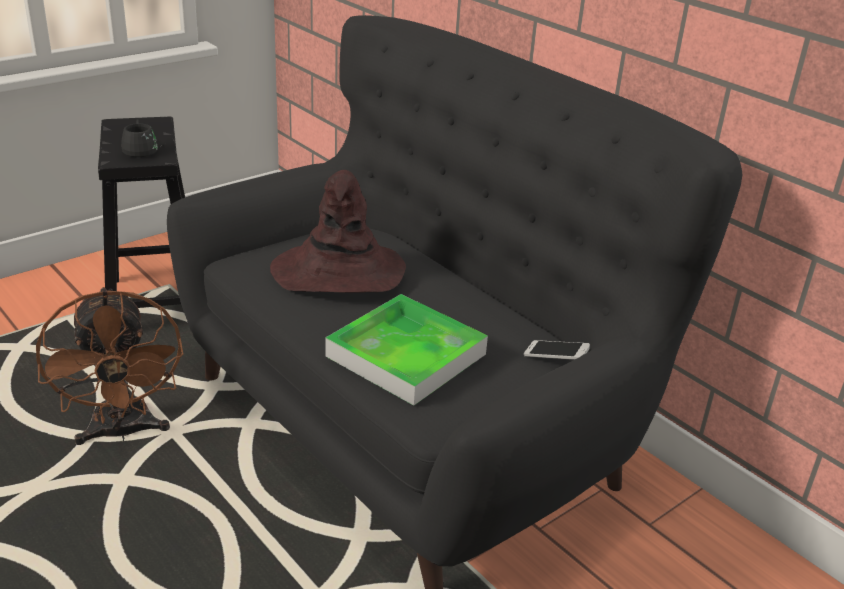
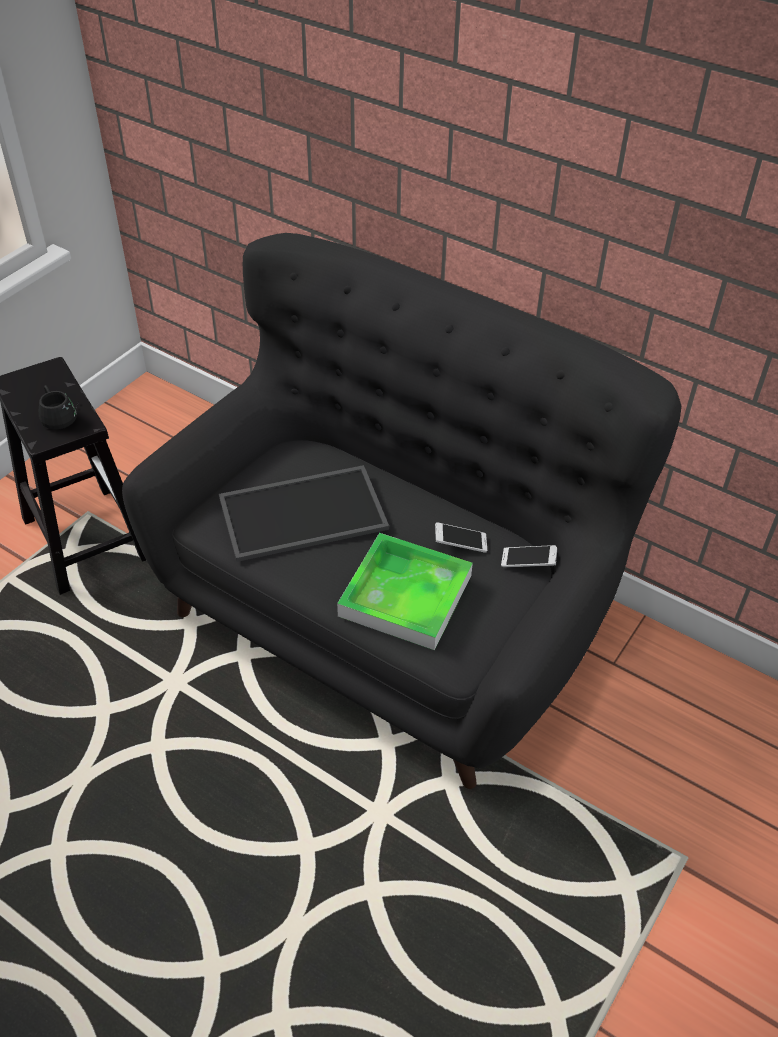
camera: 15 degrees left, 15 degrees up
brown fan [36,287,183,445] -> none
brown hat [270,170,406,293] -> tray [219,465,389,562]
none -> phone [435,522,487,553]

